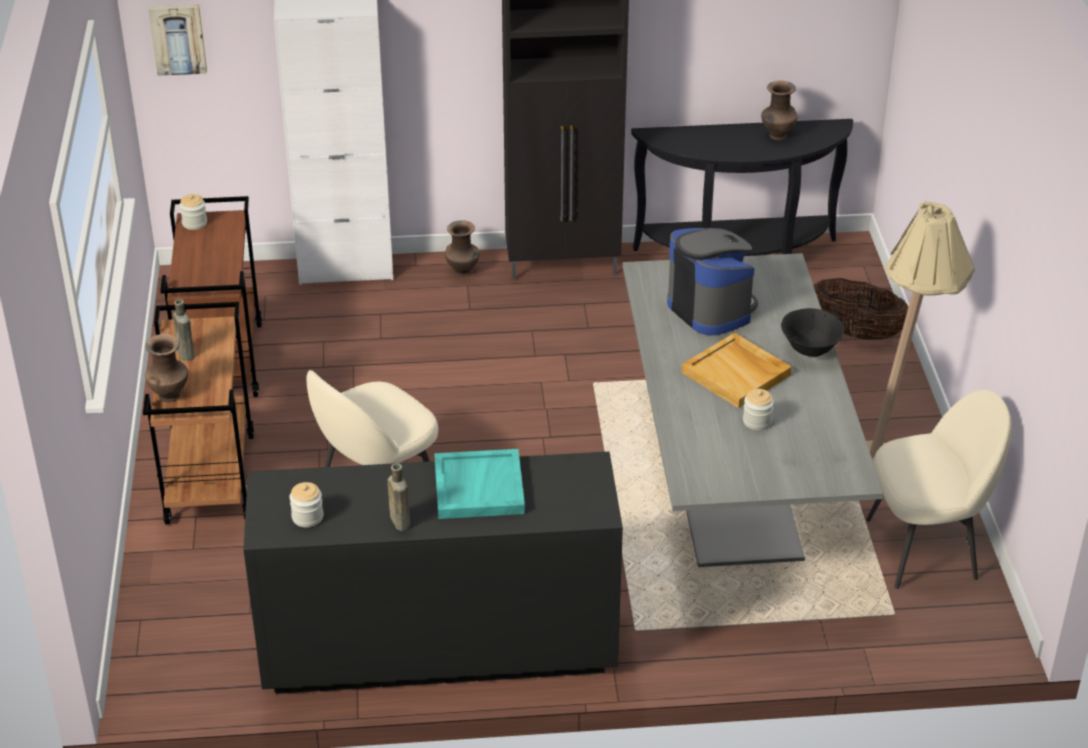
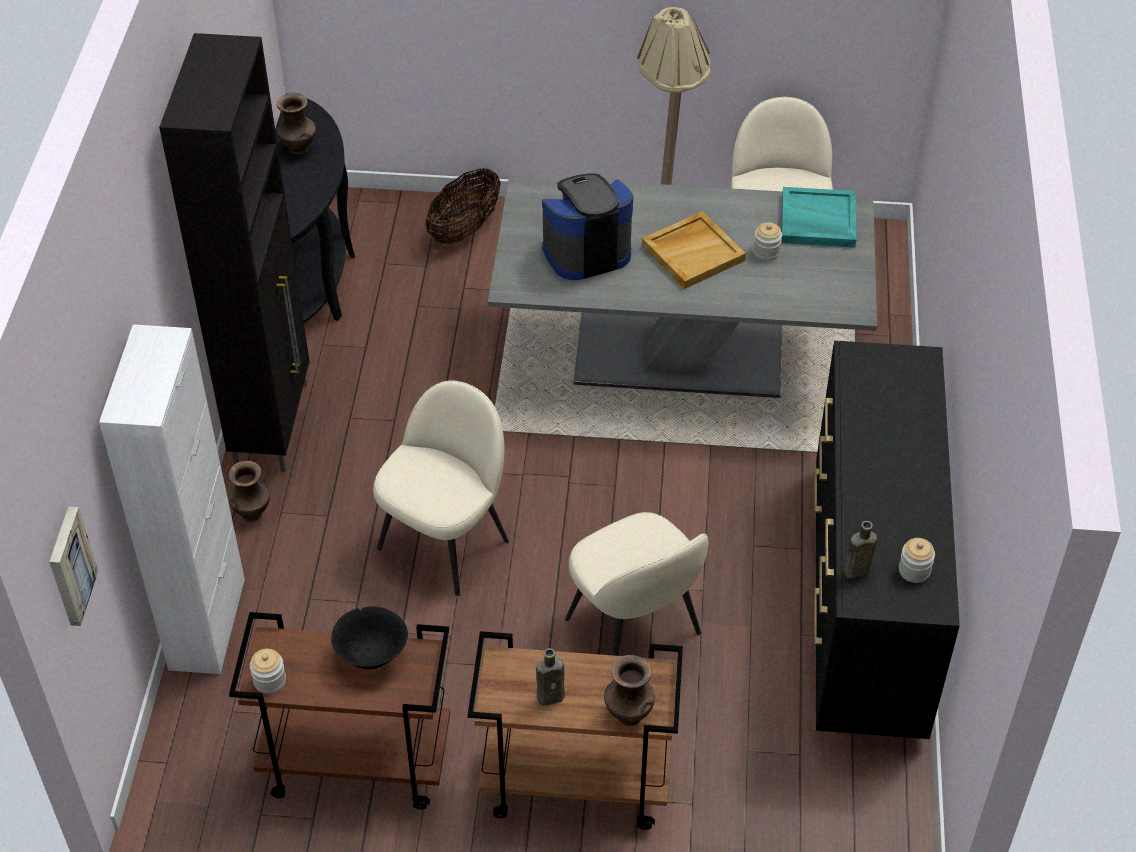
camera: 80 degrees left, 10 degrees up
brown bottle [387,463,410,531] -> brown bottle moved to [844,521,878,579]
turquoise tray [434,449,525,519] -> turquoise tray moved to [781,187,857,247]
black bowl [781,308,844,357] -> black bowl moved to [331,606,408,669]
none -> beige chair [373,380,509,596]

